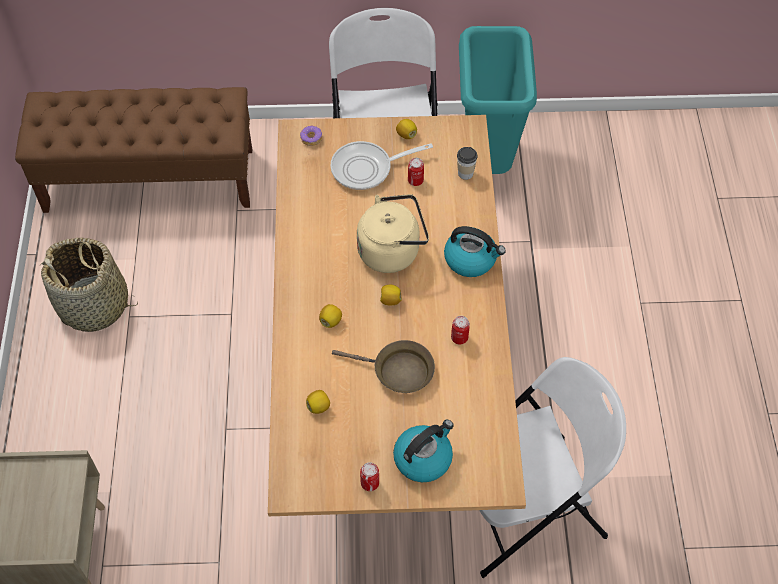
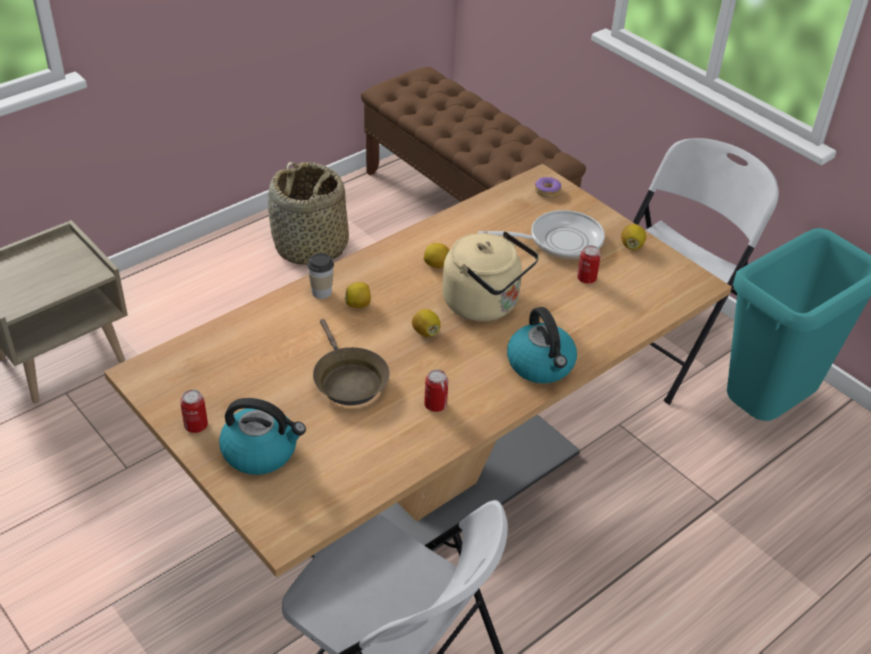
camera: 50 degrees right, 15 degrees down
lemon [306,390,330,414] -> lemon moved to [424,243,450,268]
frying pan [331,141,433,190] -> frying pan turned 135 degrees clockwise [478,210,605,259]
cup [457,147,478,180] -> cup moved to [307,253,334,299]

